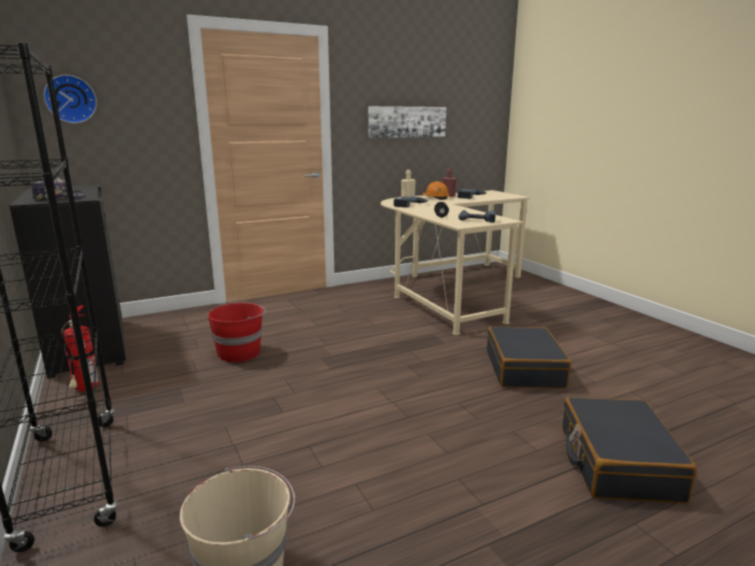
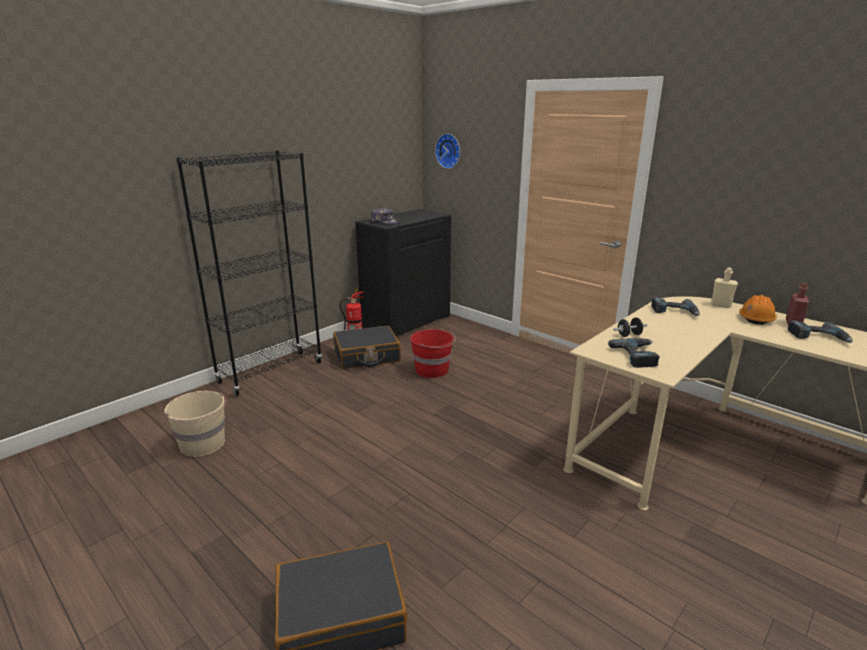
camera: 70 degrees right, 5 degrees up
picture [368,106,446,138] -> none
black suitcase [487,326,571,389] -> black suitcase moved to [333,325,401,369]

